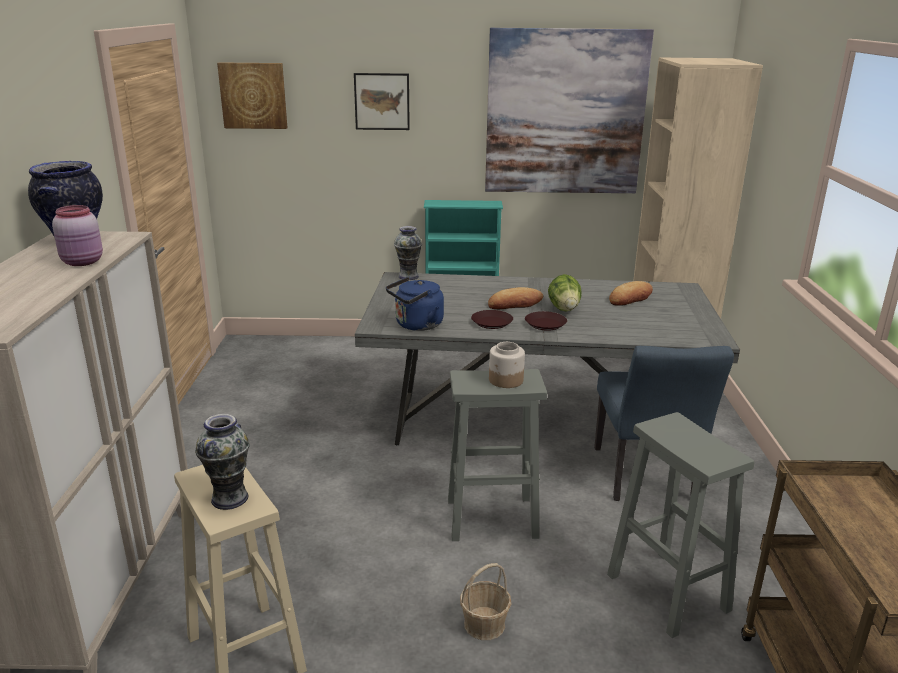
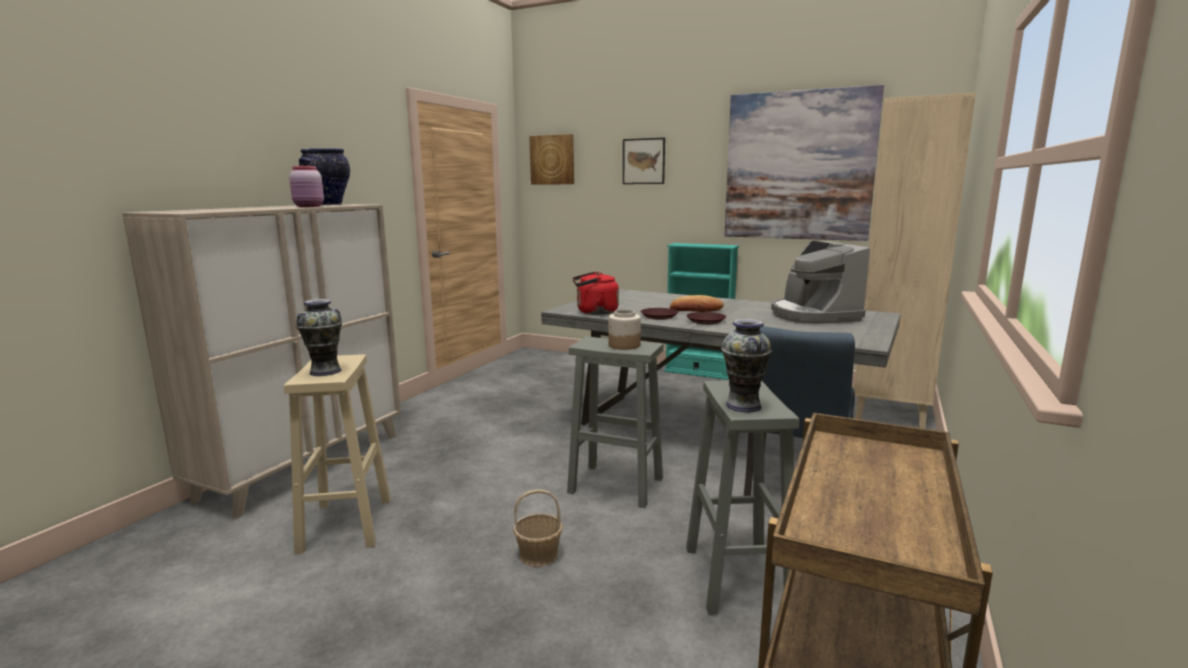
camera: 25 degrees right, 10 degrees down
blue kettle [386,277,444,331] -> red kettle [573,272,619,315]
vase [394,226,422,280] -> vase moved to [721,319,772,412]
lettuce [548,274,582,311] -> none
bread [609,281,653,306] -> coffee machine [771,240,870,324]

